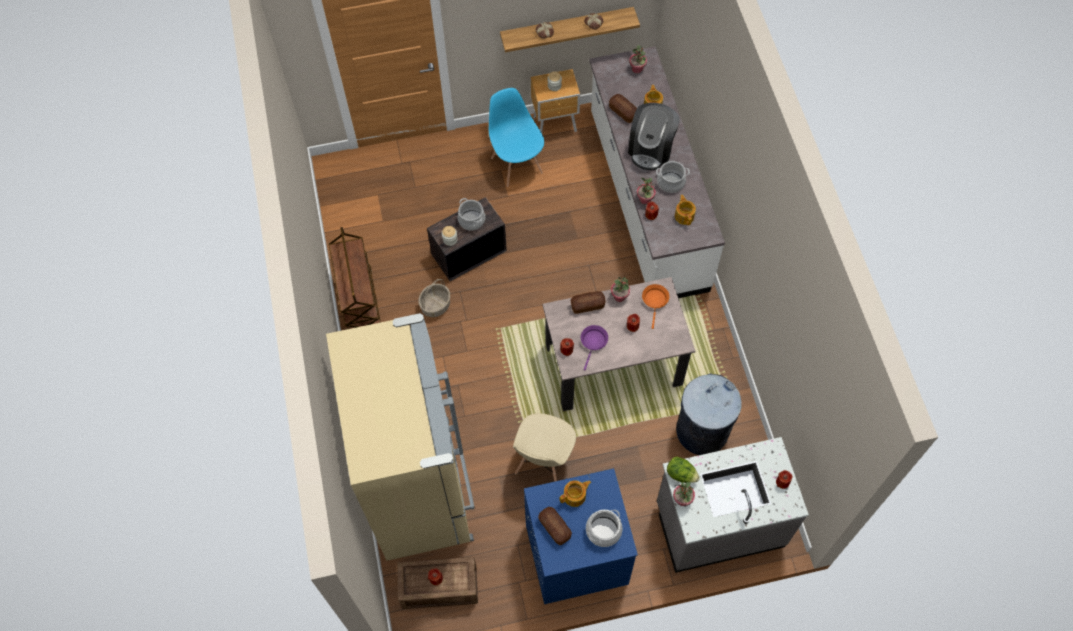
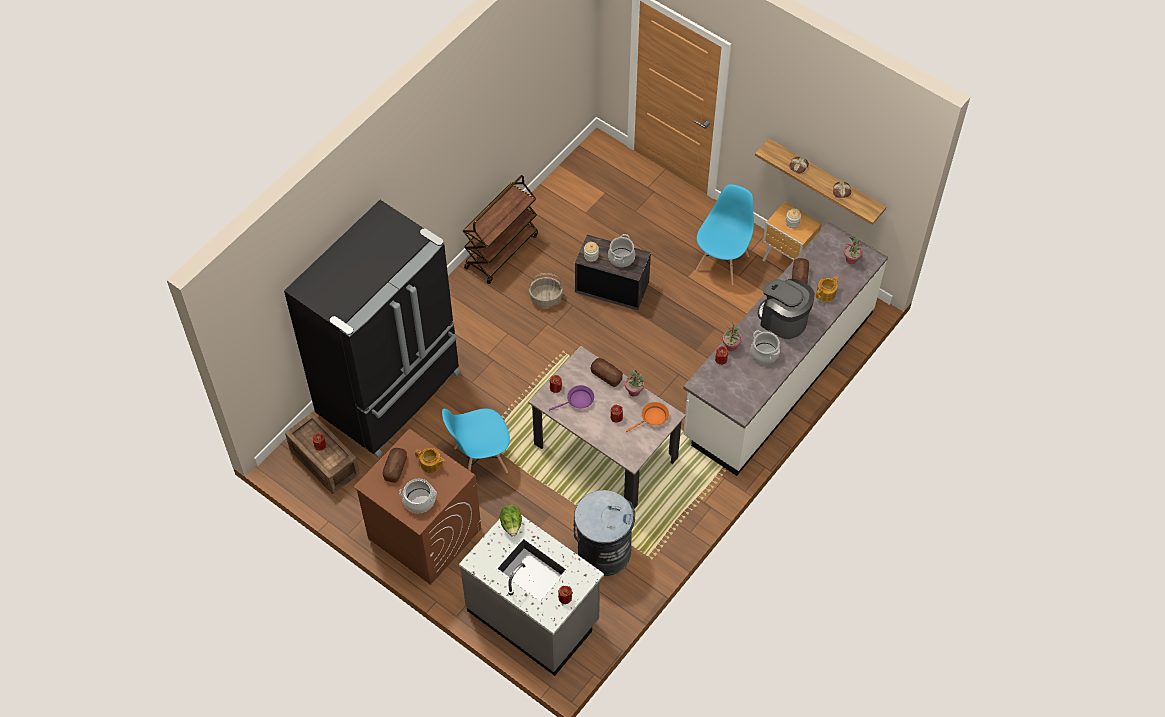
camera: 50 degrees right, 5 degrees down
beige fridge [326,313,475,561] -> black fridge [284,200,460,458]
beige chair [513,413,576,482] -> blue chair [442,409,510,473]
blue washing machine [524,468,638,604] -> brown washing machine [354,429,481,585]
coffee machine [628,103,680,170] -> coffee machine turned 60 degrees clockwise [758,279,815,339]
potted plant [673,482,695,506] -> none
teapot [675,195,696,225] -> none

